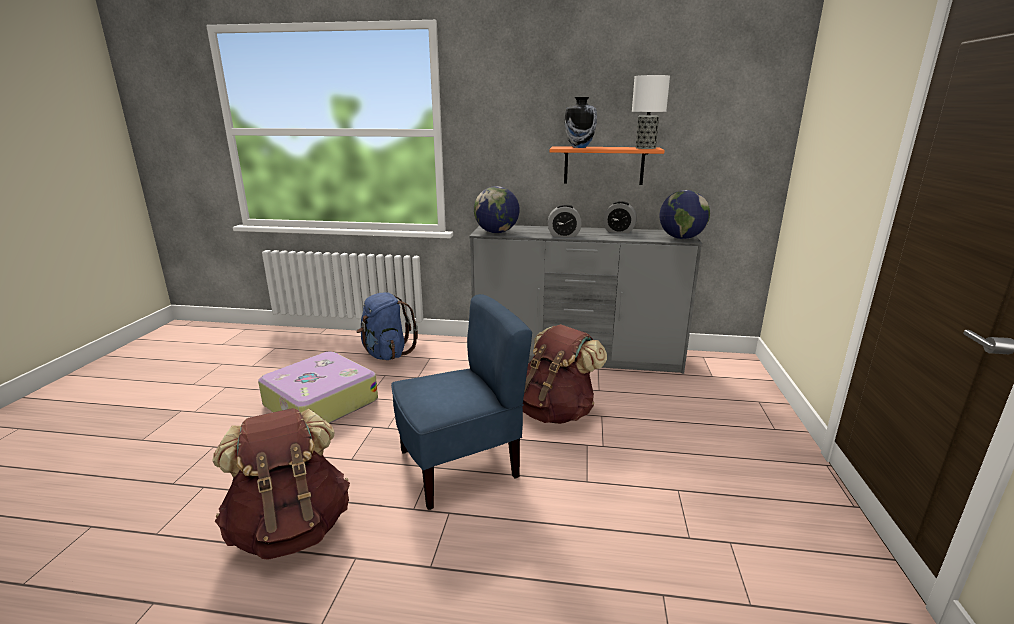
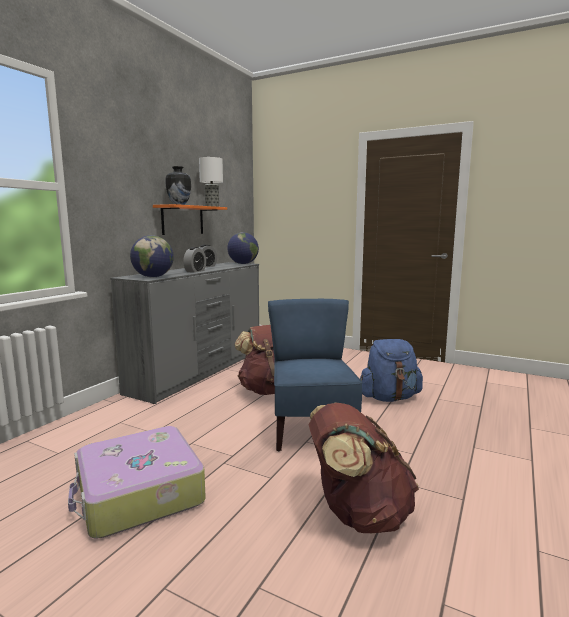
camera: 70 degrees left, 10 degrees down
blue backpack [356,292,418,360] -> blue backpack moved to [360,339,423,402]

